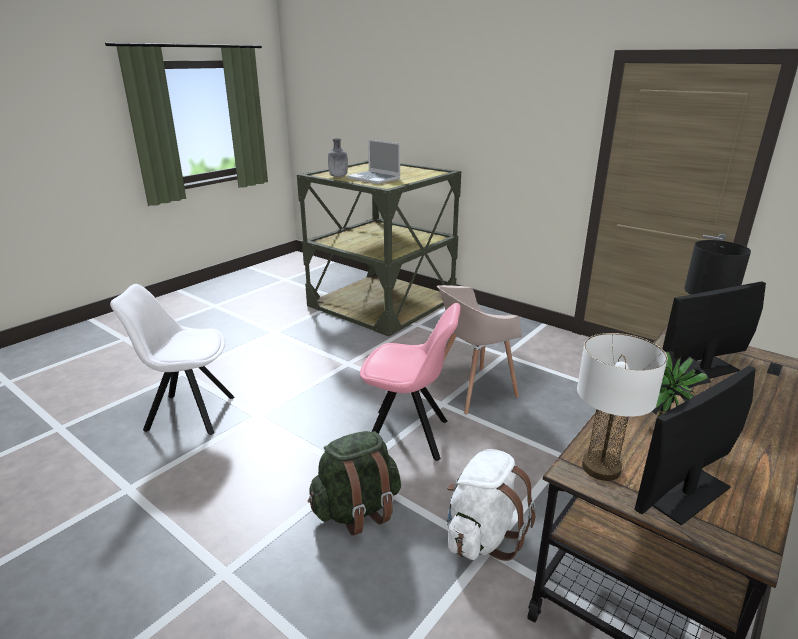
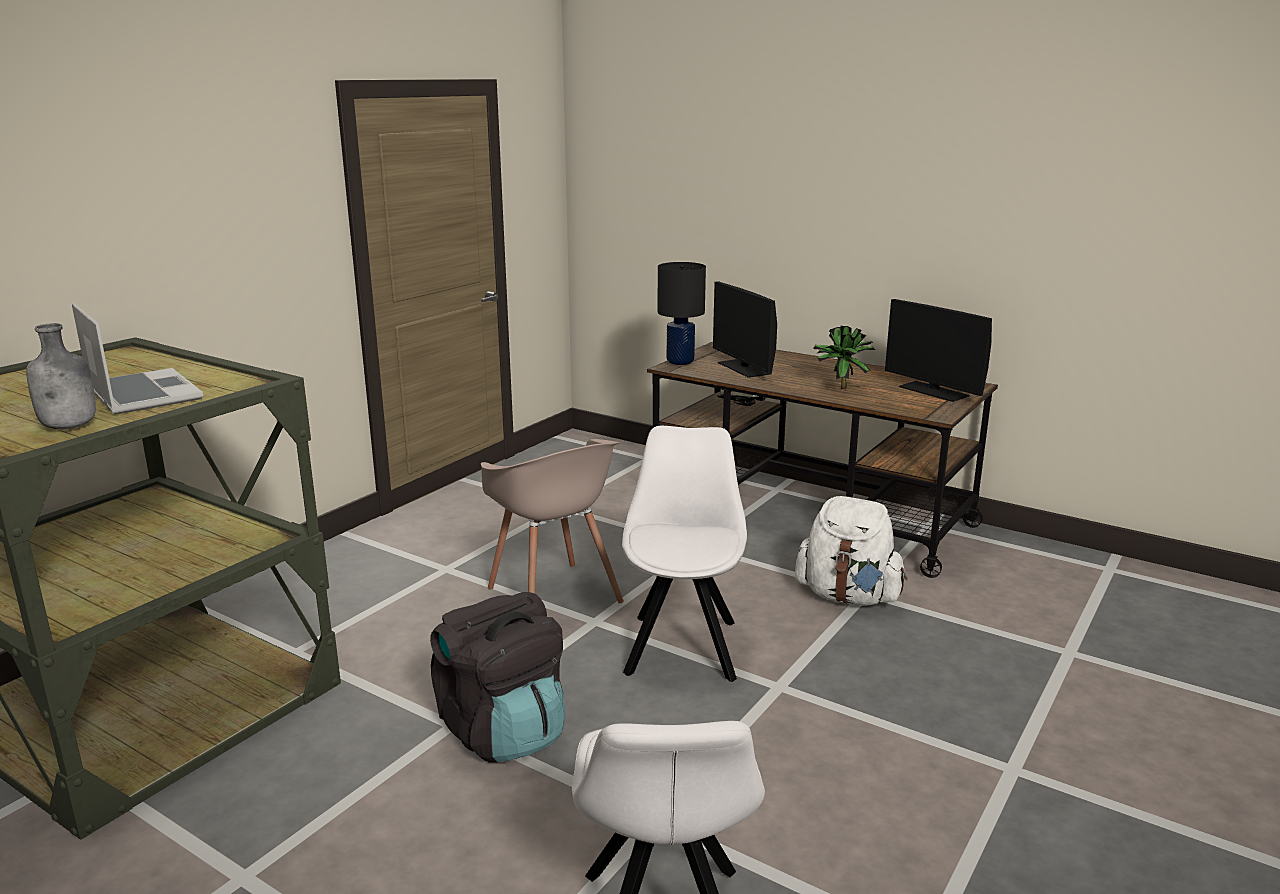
camera: 95 degrees left, 5 degrees down
green backpack [308,431,401,536] -> none
laptop [347,139,401,184] -> laptop turned 75 degrees counterclockwise [72,303,203,415]
pink chair [360,303,461,461] -> white chair [622,426,747,682]
table lamp [577,333,668,481] -> none
none -> black backpack [430,592,565,762]

